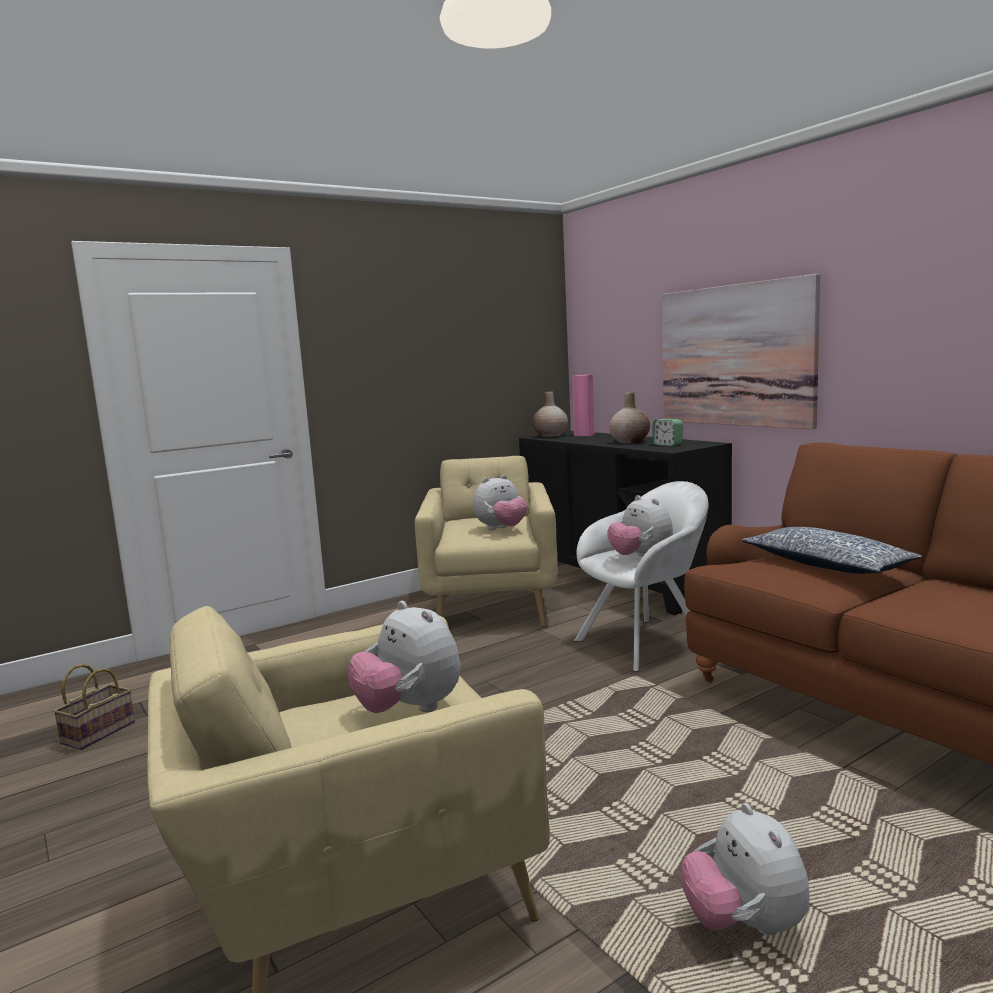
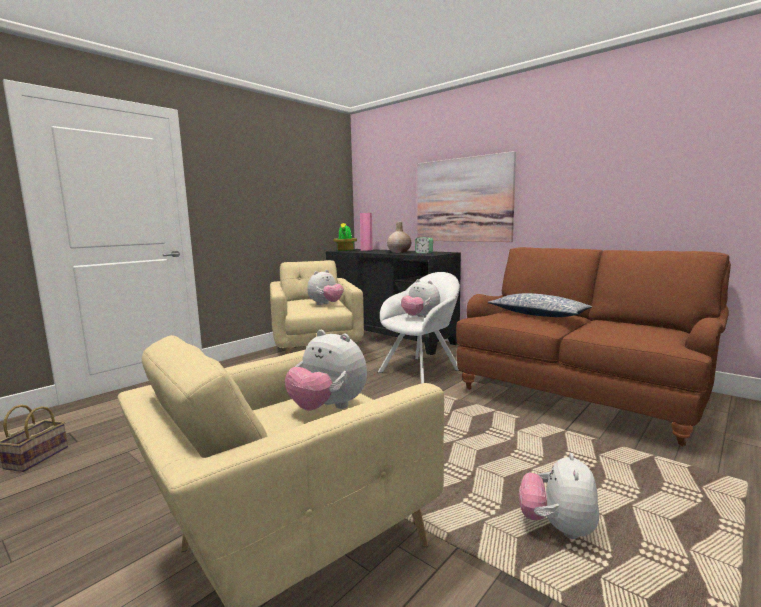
camera: 15 degrees left, 0 degrees up
beige vase [533,391,568,437] -> potted plant [334,223,357,251]
plush toy [681,803,810,935] -> plush toy turned 45 degrees clockwise [519,453,599,539]

